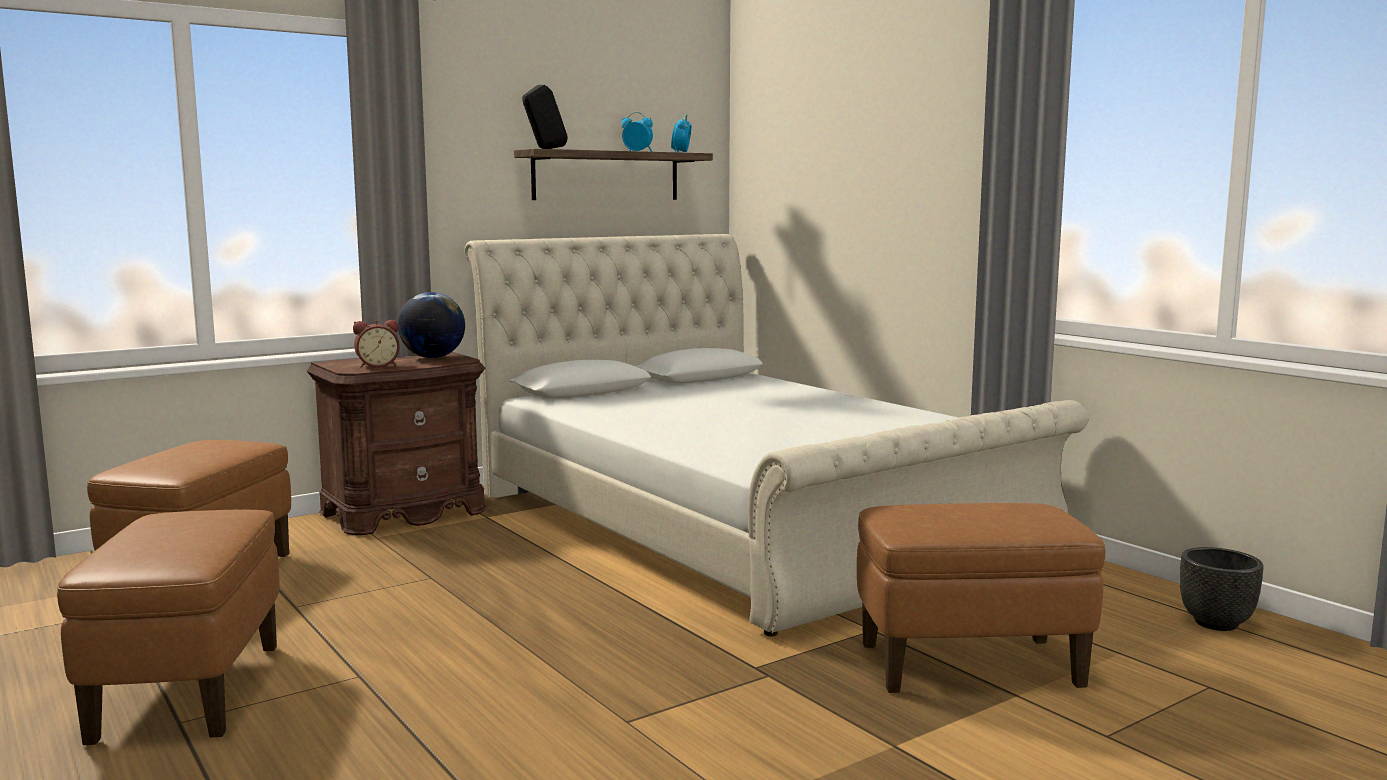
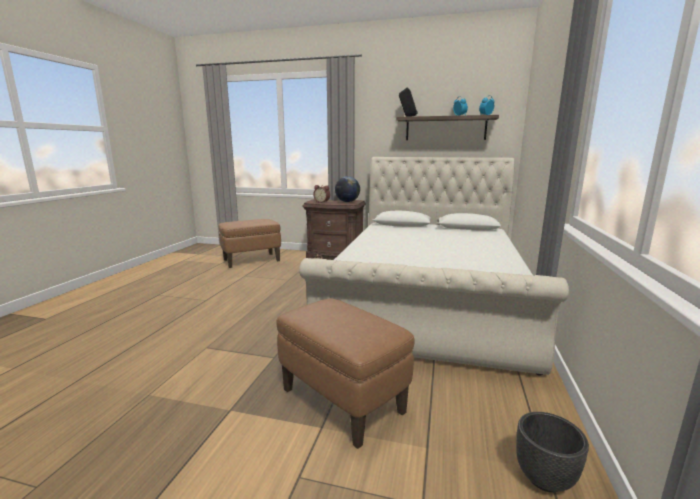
camera: 50 degrees right, 5 degrees up
brown ottoman [57,510,280,745] -> none

